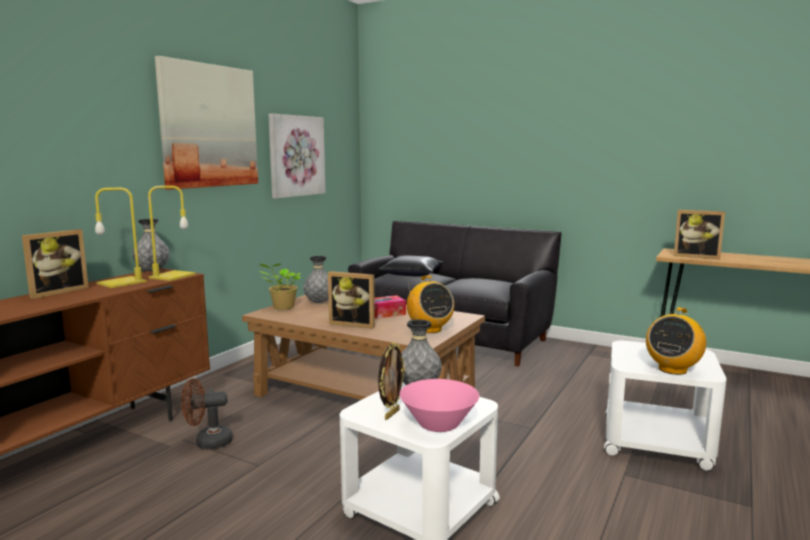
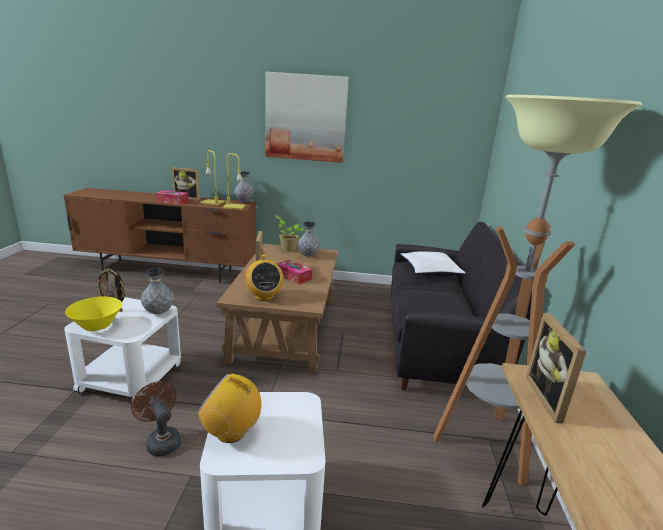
camera: 65 degrees right, 10 degrees up
brown fan [181,378,233,449] -> brown fan moved to [131,381,181,456]
picture [268,114,326,199] -> none
black pillow [378,255,444,277] -> white pillow [401,252,466,276]
pink bowl [400,379,479,432] -> yellow bowl [65,297,122,331]
radio [407,275,454,333] -> radio turned 60 degrees counterclockwise [245,254,283,301]
none -> tissue box [156,190,189,205]
none -> floor lamp [433,95,642,485]

